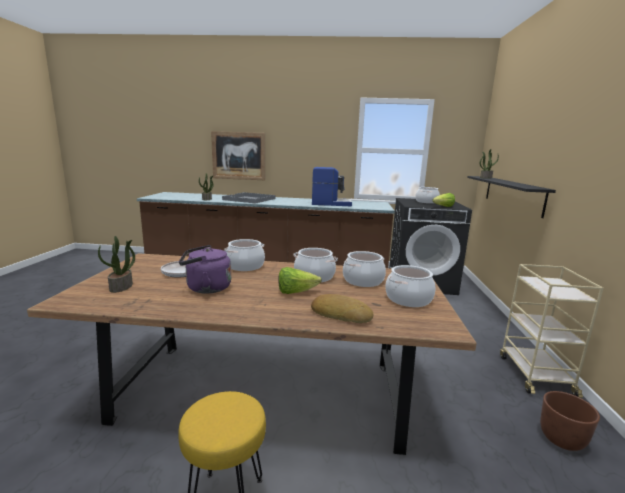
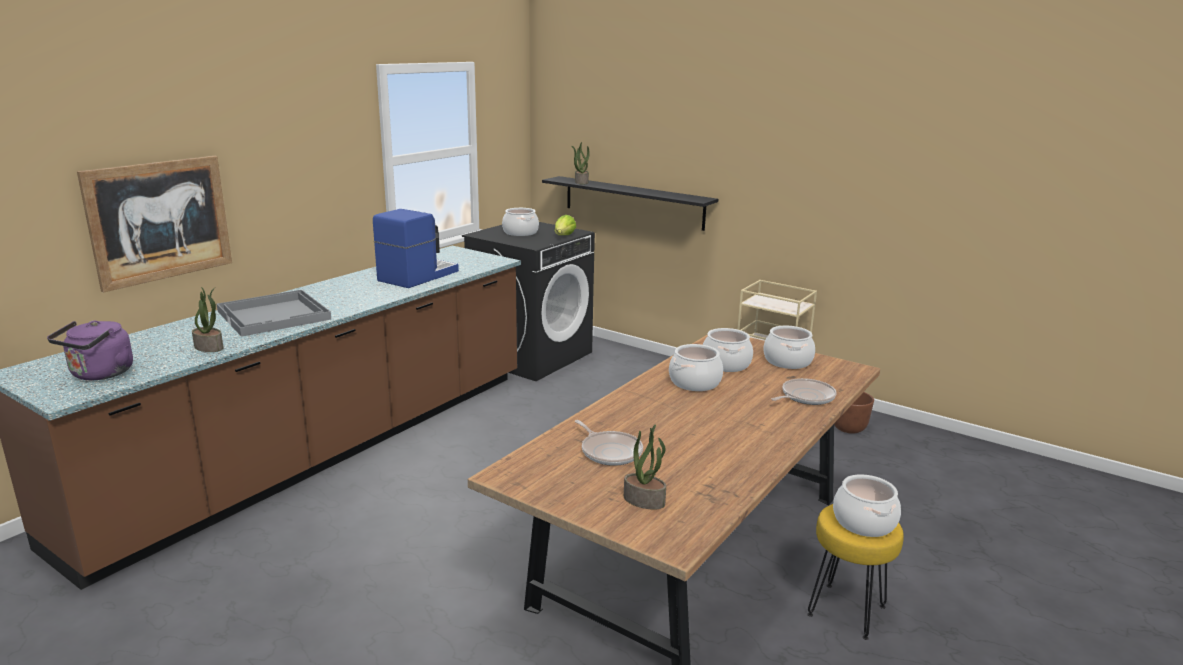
camera: 60 degrees left, 5 degrees up
purple kettle [179,245,231,294] -> purple kettle moved to [47,320,133,380]
cooking pot [224,239,265,271] -> cooking pot moved to [833,474,901,537]
lettuce [278,267,322,294] -> none
bread [311,294,373,323] -> frying pan [772,378,837,405]

